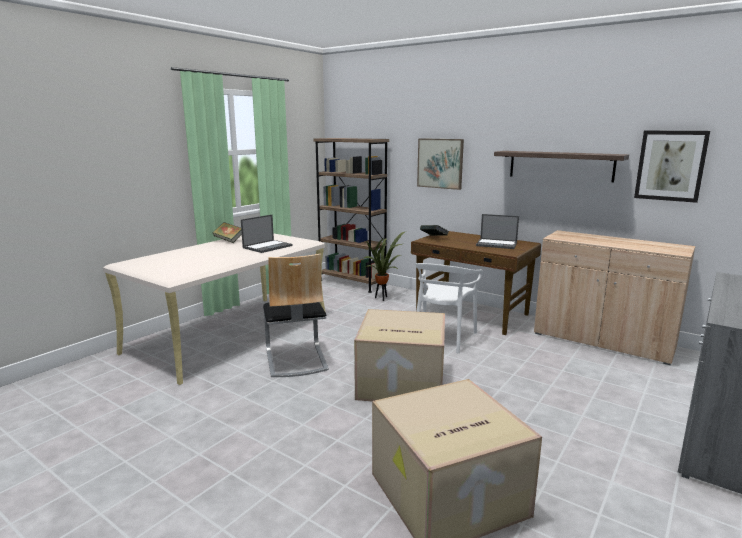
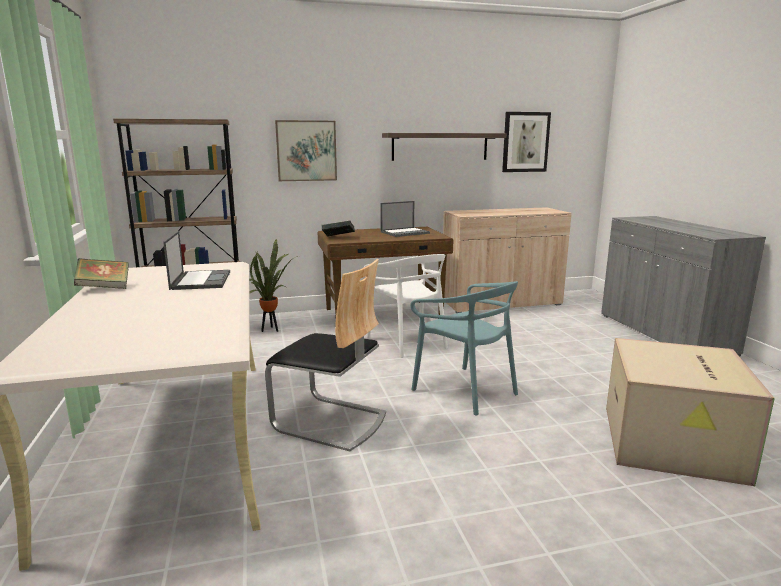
camera: 50 degrees left, 0 degrees up
cardboard box [354,309,445,401] -> turquoise chair [410,281,518,416]

